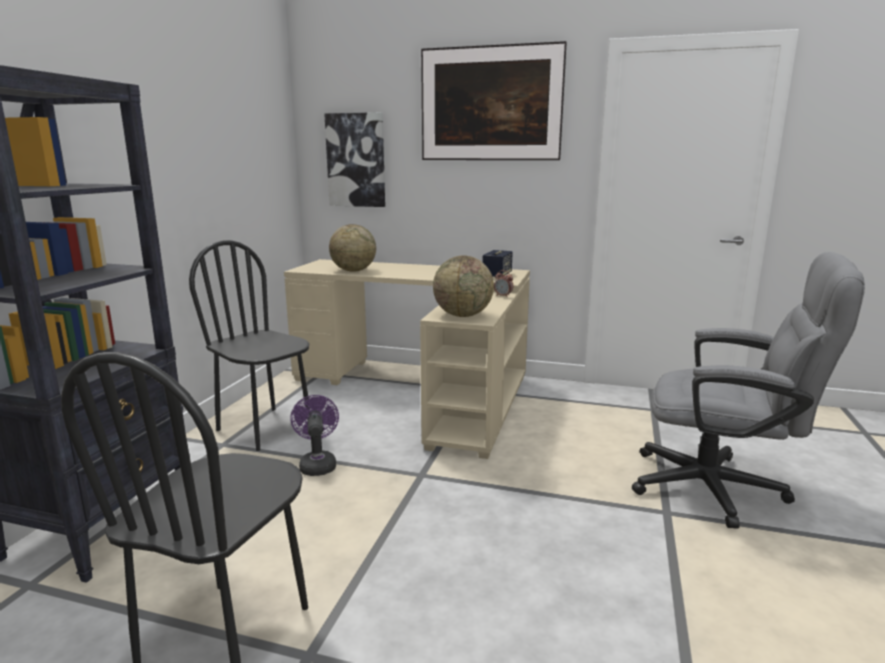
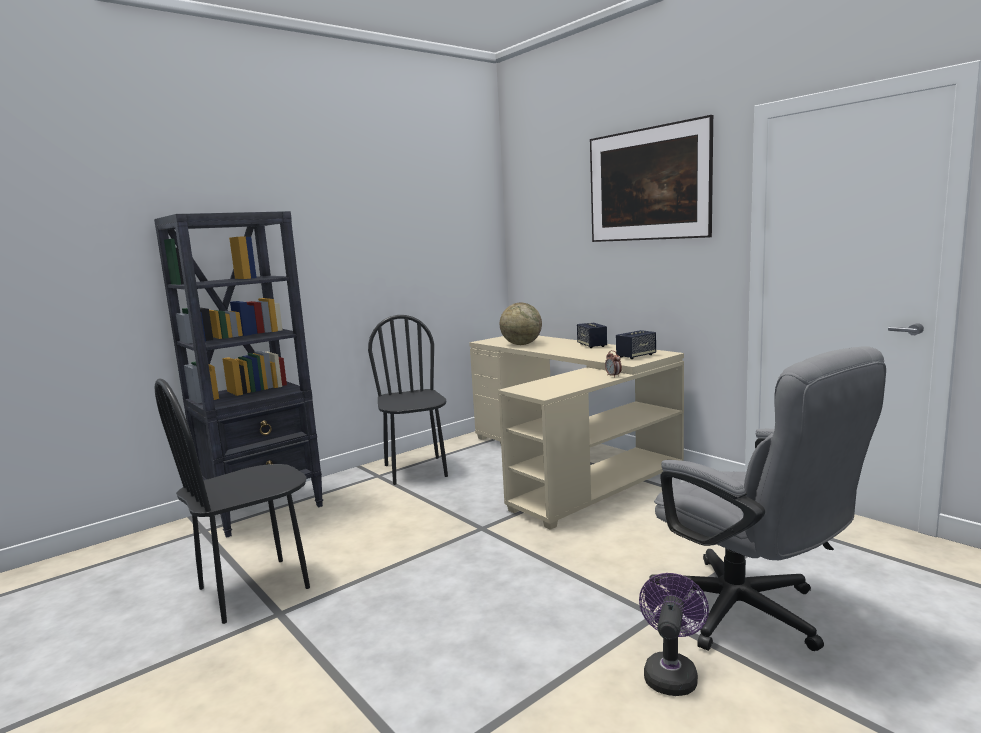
camera: 35 degrees right, 5 degrees down
purple fan [290,395,339,476] -> purple fan moved to [639,573,709,696]
picture [324,112,385,207] -> none
globe [433,255,494,317] -> none
none -> speaker [577,323,607,348]

